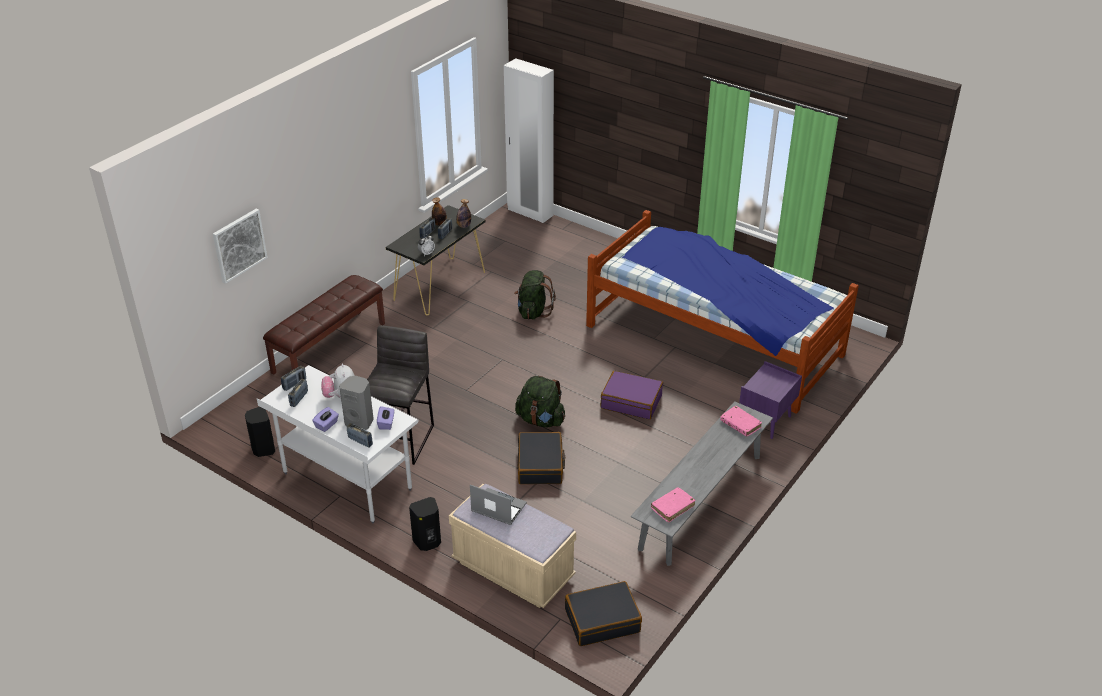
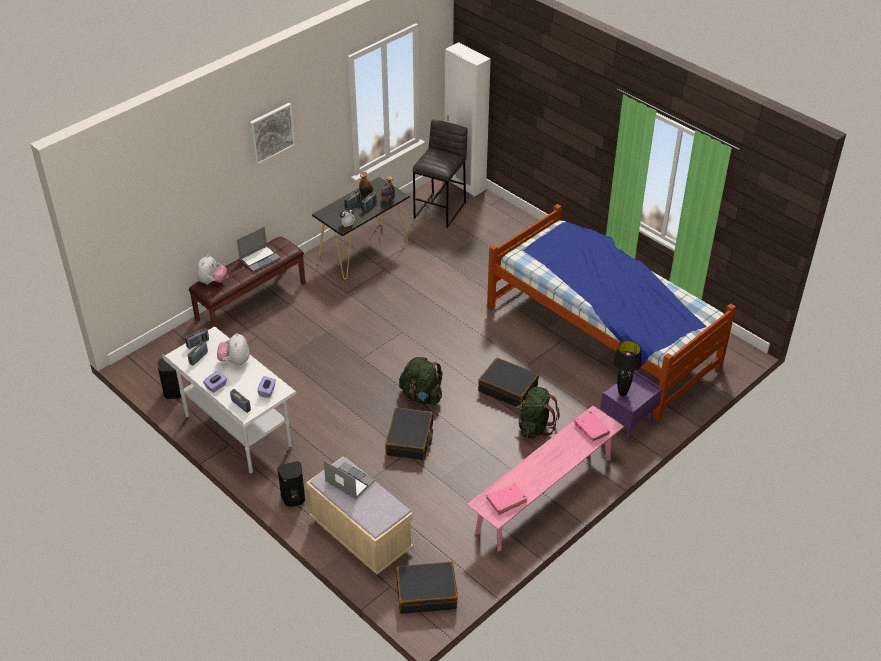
camera: 10 degrees right, 5 degrees up
picture [213,209,268,284] -> picture moved to [250,103,295,165]
grey speaker [339,376,374,430] -> none
grey stool [367,325,434,465] -> grey stool moved to [413,119,467,228]
green backpack [514,270,556,320] -> green backpack moved to [516,387,560,439]
purple suitcase [600,371,663,419] -> black suitcase [478,358,539,407]
grey bench [631,401,773,566] -> pink bench [467,406,624,551]
none -> plush toy [197,255,227,284]
none -> laptop [237,227,281,272]
none -> black table lamp [613,341,642,396]

